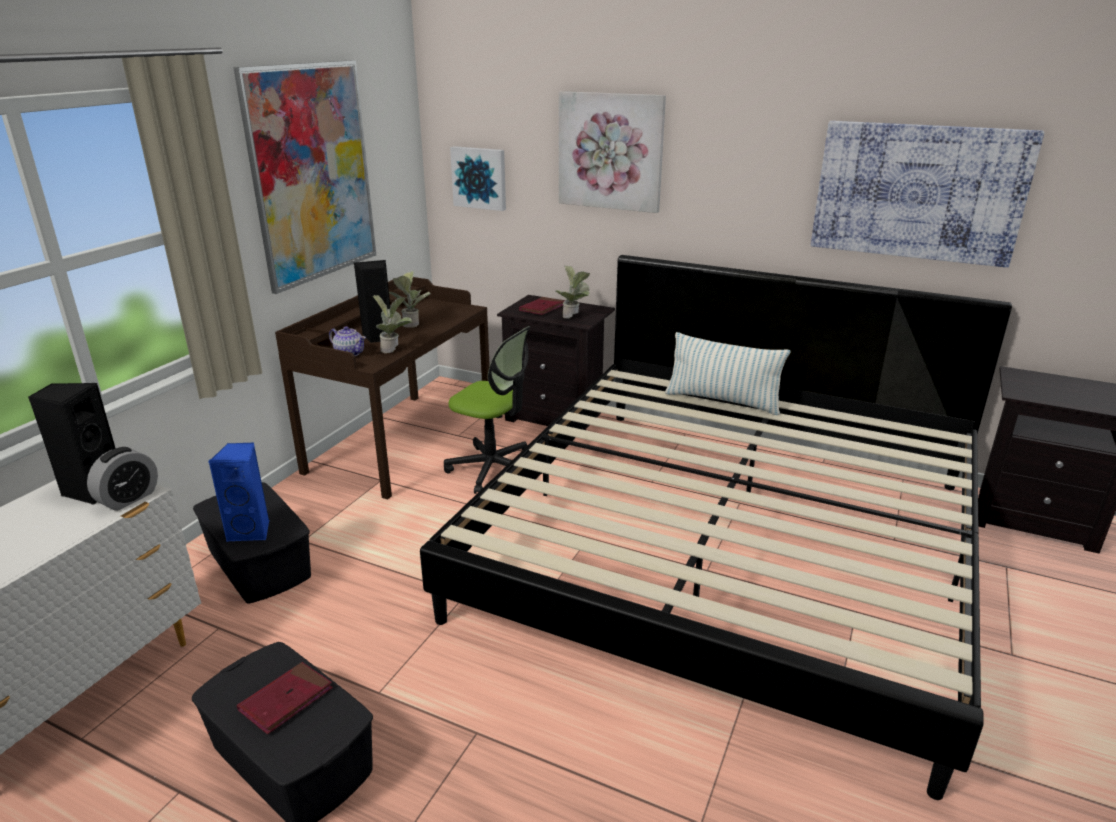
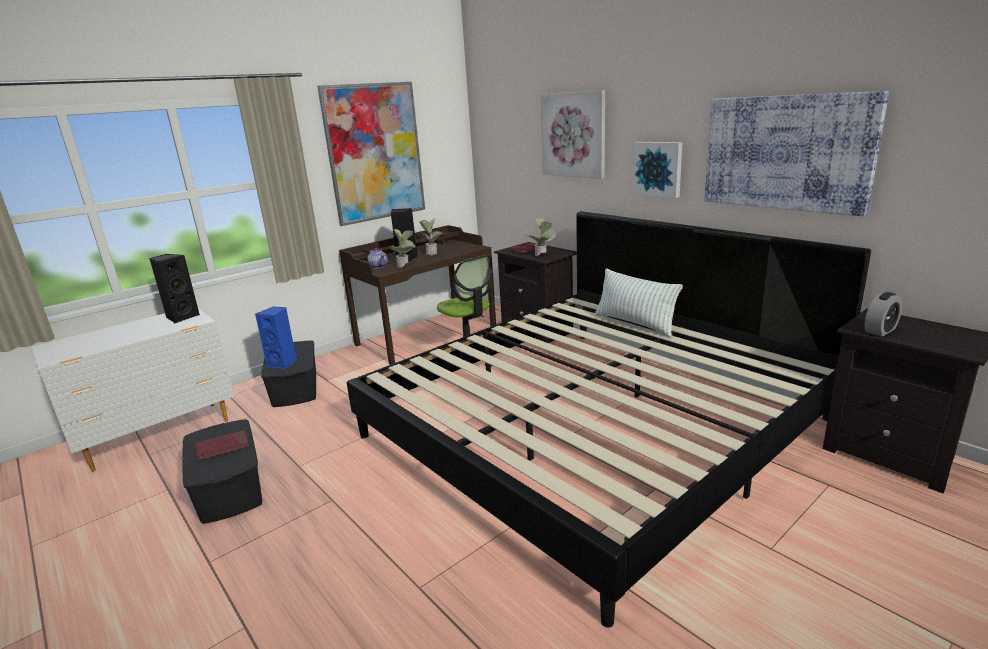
camera: 25 degrees right, 5 degrees down
alarm clock [87,447,158,511] -> alarm clock moved to [865,292,903,337]
picture [450,146,506,211] -> picture moved to [632,142,683,198]

